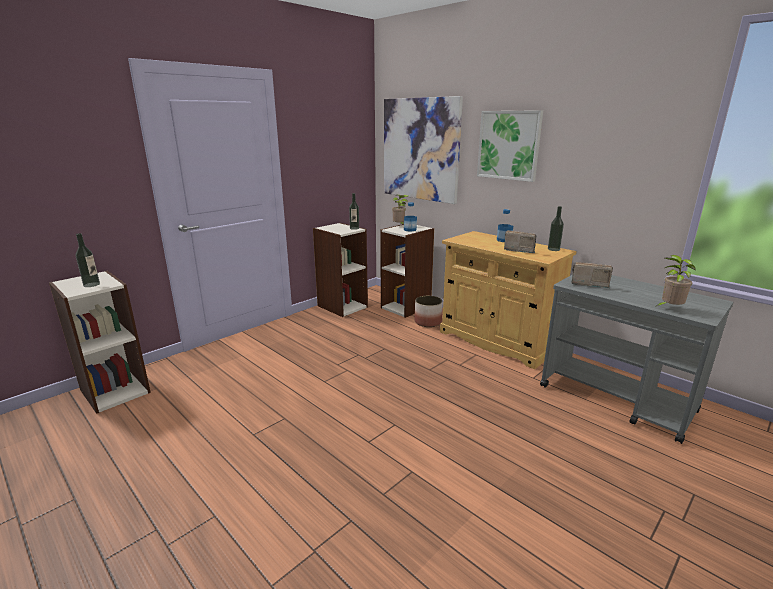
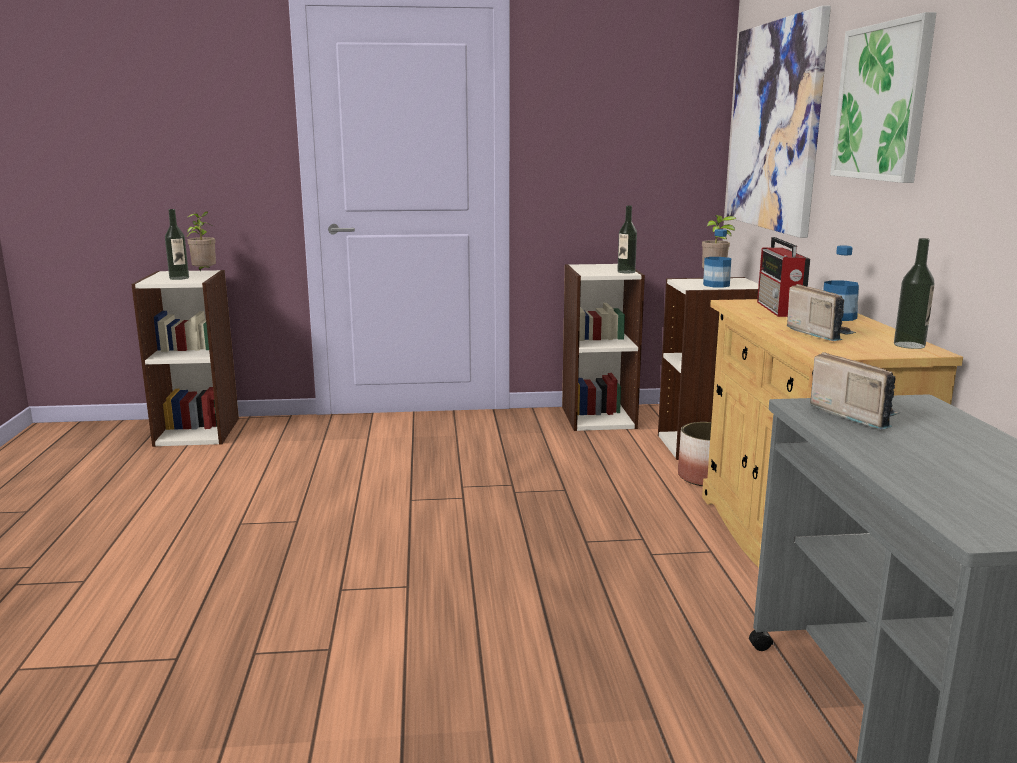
camera: 40 degrees right, 5 degrees down
potted plant [655,255,696,307] -> potted plant moved to [187,211,216,271]
none -> radio [757,237,810,317]

